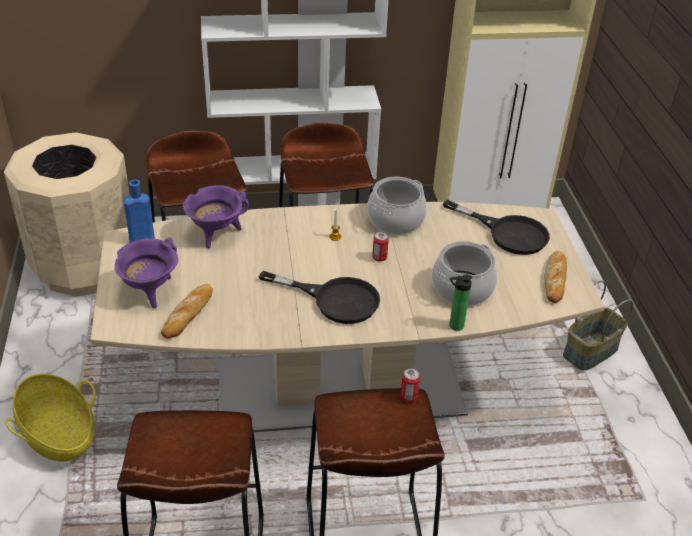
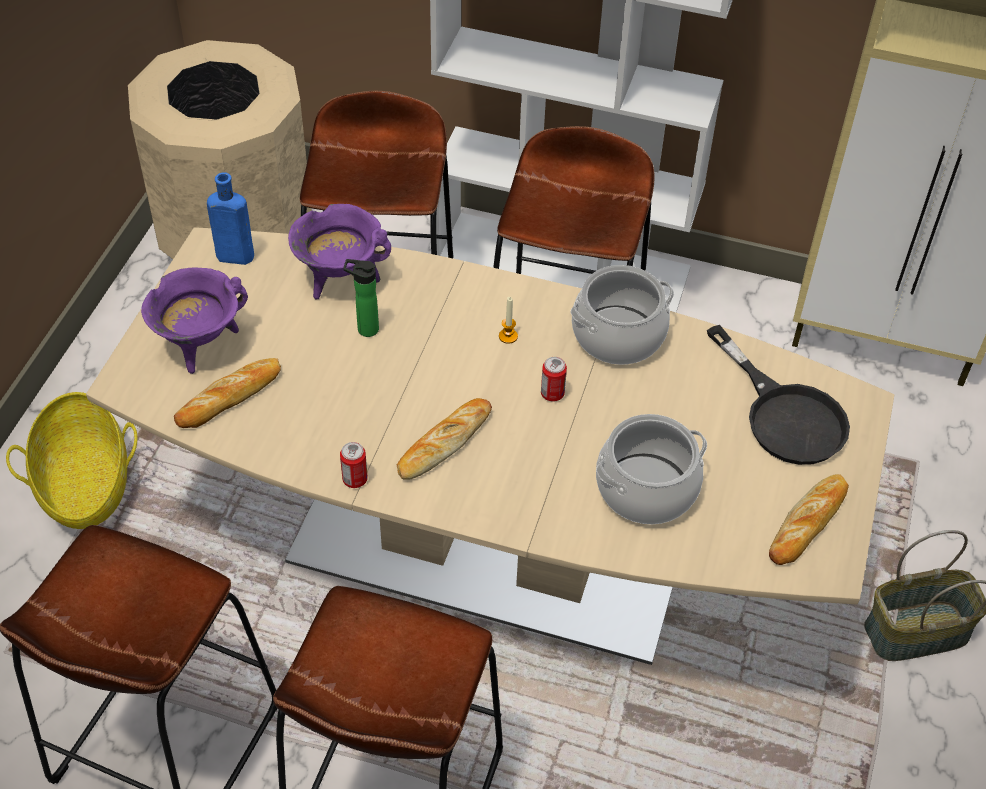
camera: 25 degrees right, 10 degrees up
black frying pan [259,271,380,324] -> bread [397,398,492,480]
can [400,368,420,402] -> can moved to [340,442,368,488]
bottle [449,275,472,331] -> bottle moved to [344,259,379,337]

